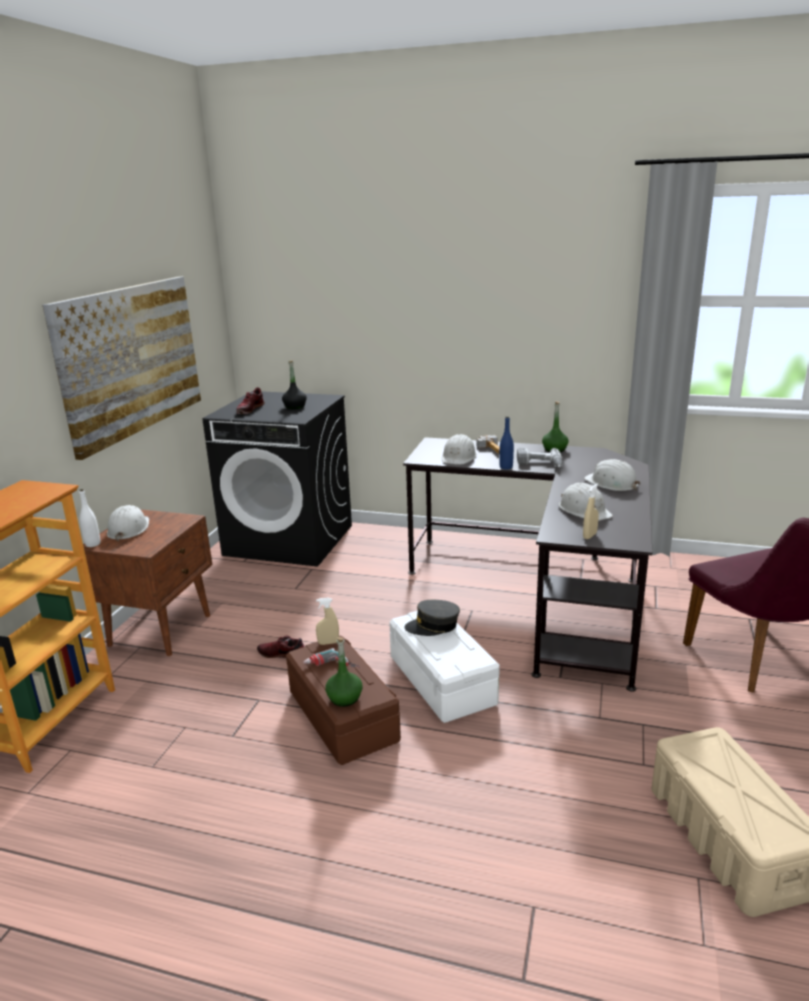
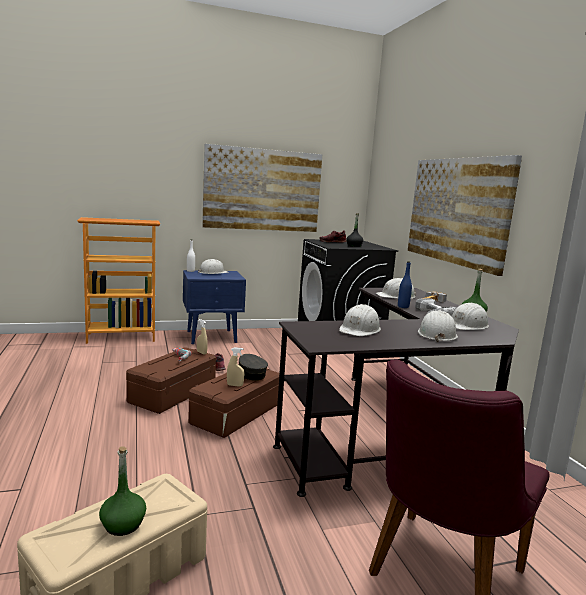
camera: 55 degrees right, 10 degrees down
brown nightstand [83,509,212,656] -> blue nightstand [183,270,246,344]
green bottle [325,637,363,707] -> green bottle moved to [99,446,146,536]
white storage box [389,611,500,723] -> brown storage box [188,368,279,438]
beige spray bottle [583,484,599,539] -> beige spray bottle moved to [227,347,245,387]
none -> picture [408,155,522,276]
none -> white hard hat [452,302,489,330]

